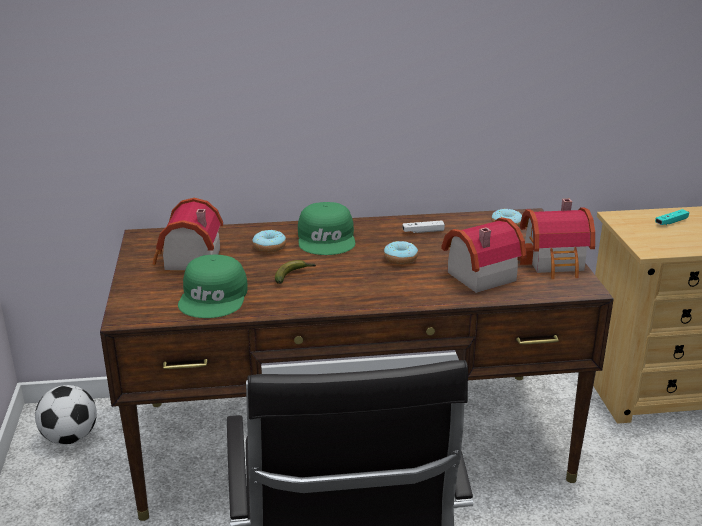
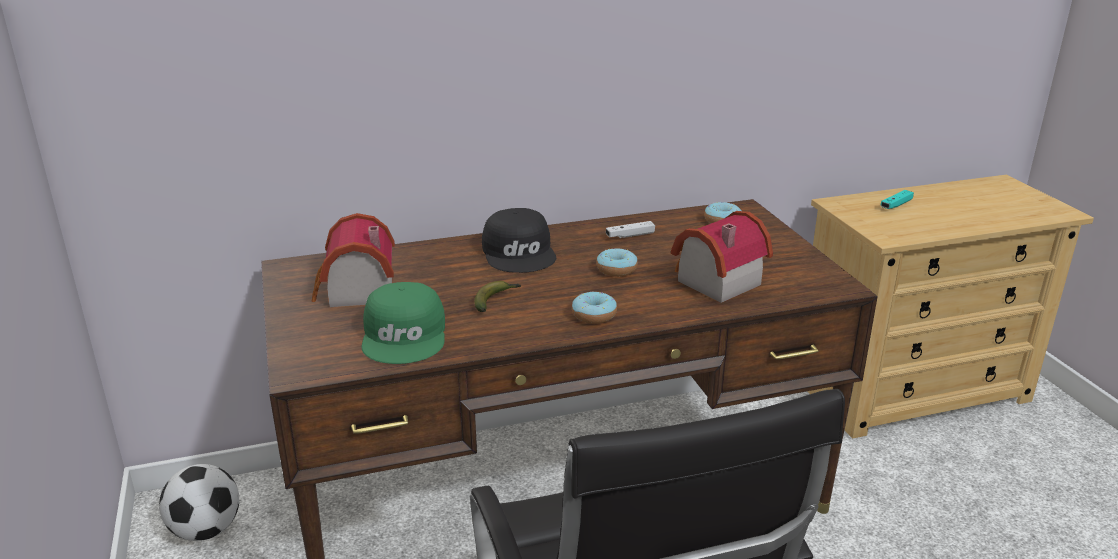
camera: 10 degrees left, 0 degrees up
donut [252,230,286,253] -> donut moved to [572,291,617,324]
green cap [298,202,355,255] -> black cap [482,208,556,273]
toy house [518,199,595,279] -> none

